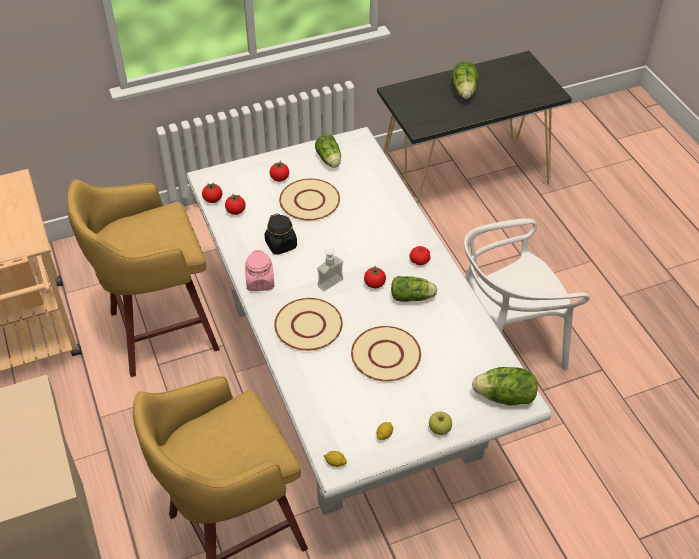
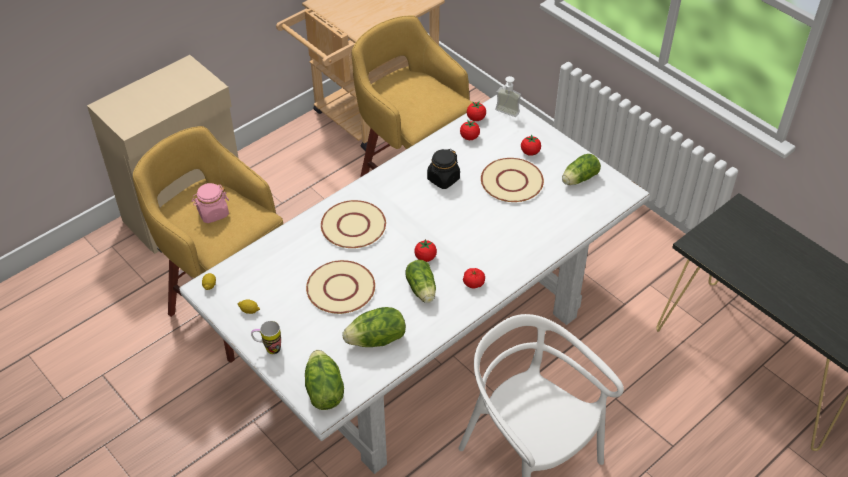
camera: 70 degrees right, 0 degrees up
pink jar [245,250,274,291] -> pink jar moved to [192,183,229,223]
soap dispenser [317,248,343,291] -> soap dispenser moved to [495,76,521,117]
apple [429,412,452,435] -> mug [251,321,281,354]
lettuce [452,61,479,99] -> lettuce moved to [343,307,406,347]

